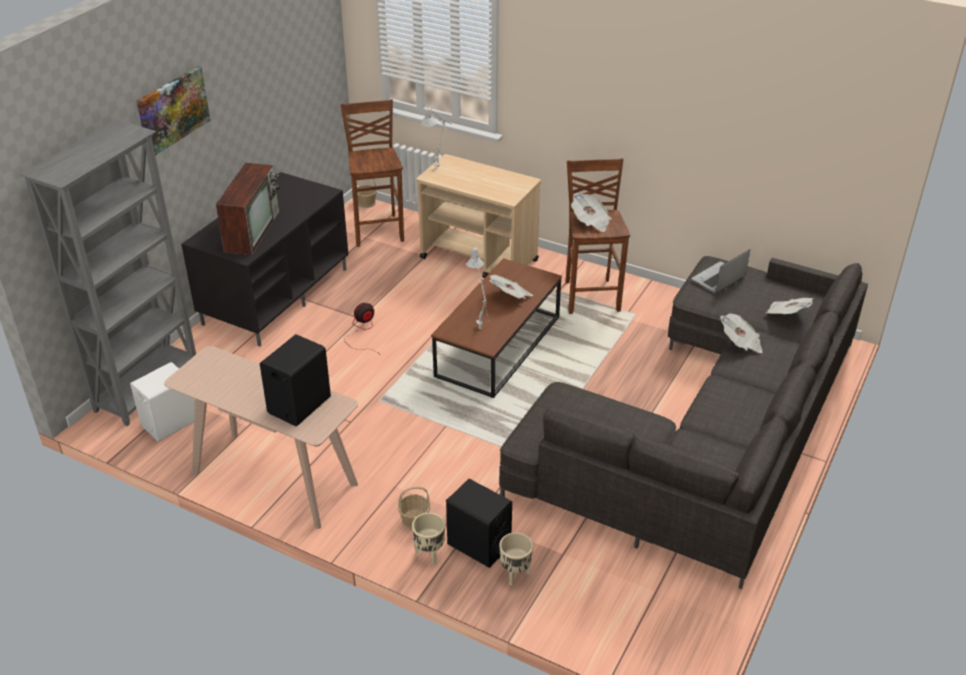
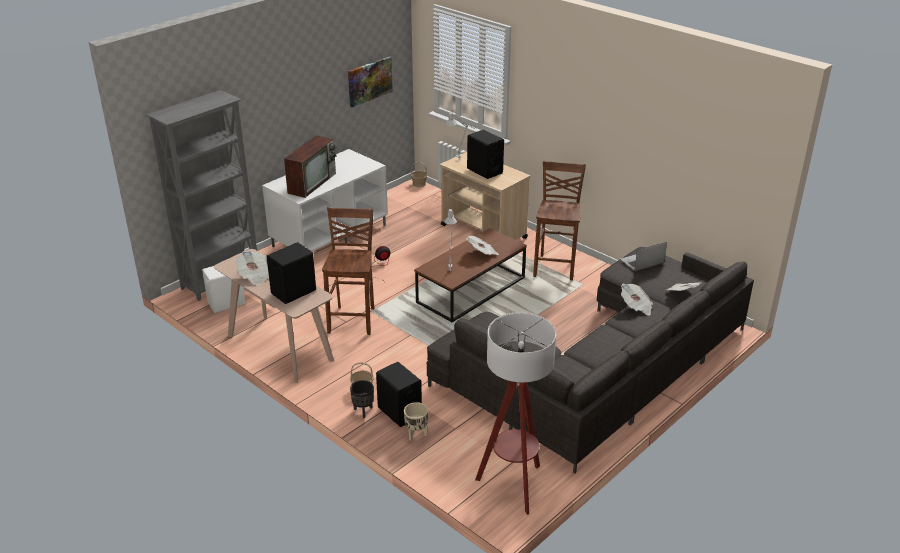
camera: 15 degrees right, 5 degrees down
picture [137,66,210,155] -> picture moved to [348,56,393,107]
black tv stand [181,172,349,347] -> white tv stand [262,149,388,251]
brown stool [340,99,404,247] -> brown stool moved to [322,207,374,335]
beige planter [412,513,445,565] -> black planter [350,380,374,418]
newspaper [571,193,611,232] -> newspaper moved to [235,250,269,286]
none -> black speaker [467,130,504,179]
none -> floor lamp [475,312,556,515]

